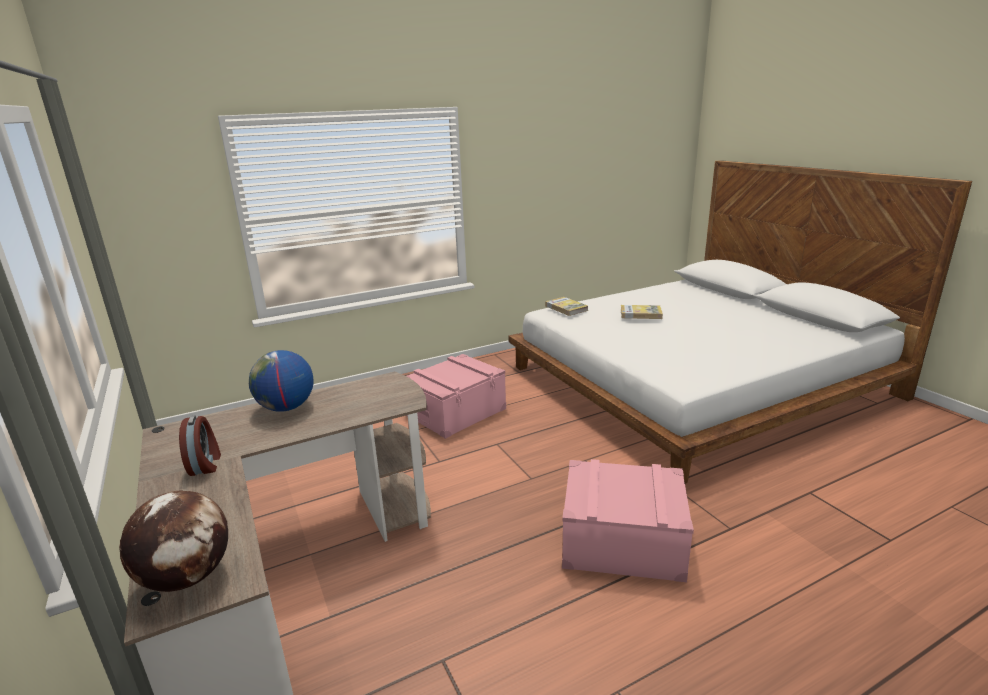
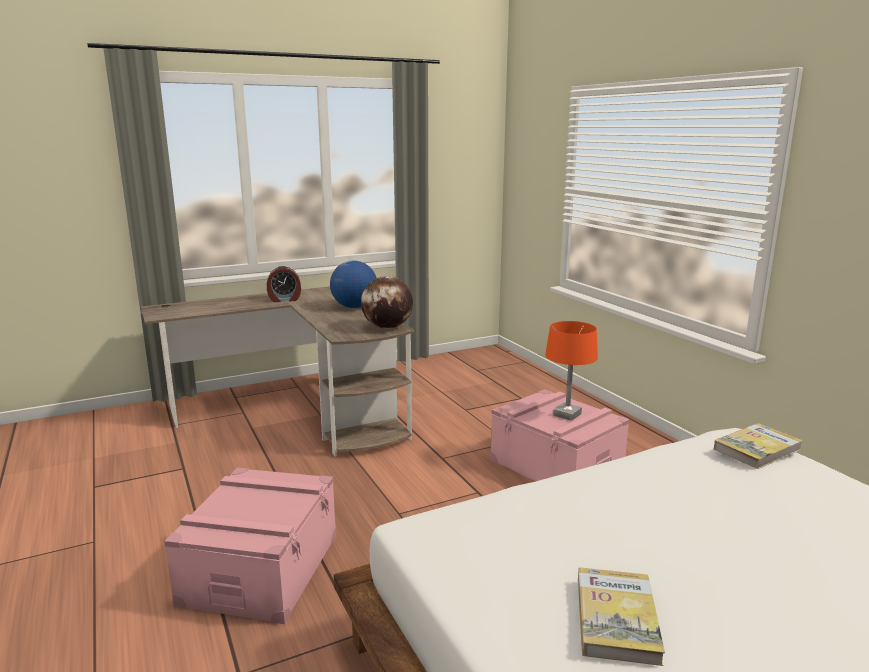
camera: 90 degrees right, 5 degrees down
globe [119,490,228,592] -> globe moved to [361,276,413,329]
book [621,305,663,319] -> book moved to [578,567,665,666]
none -> orange table lamp [545,321,598,421]

